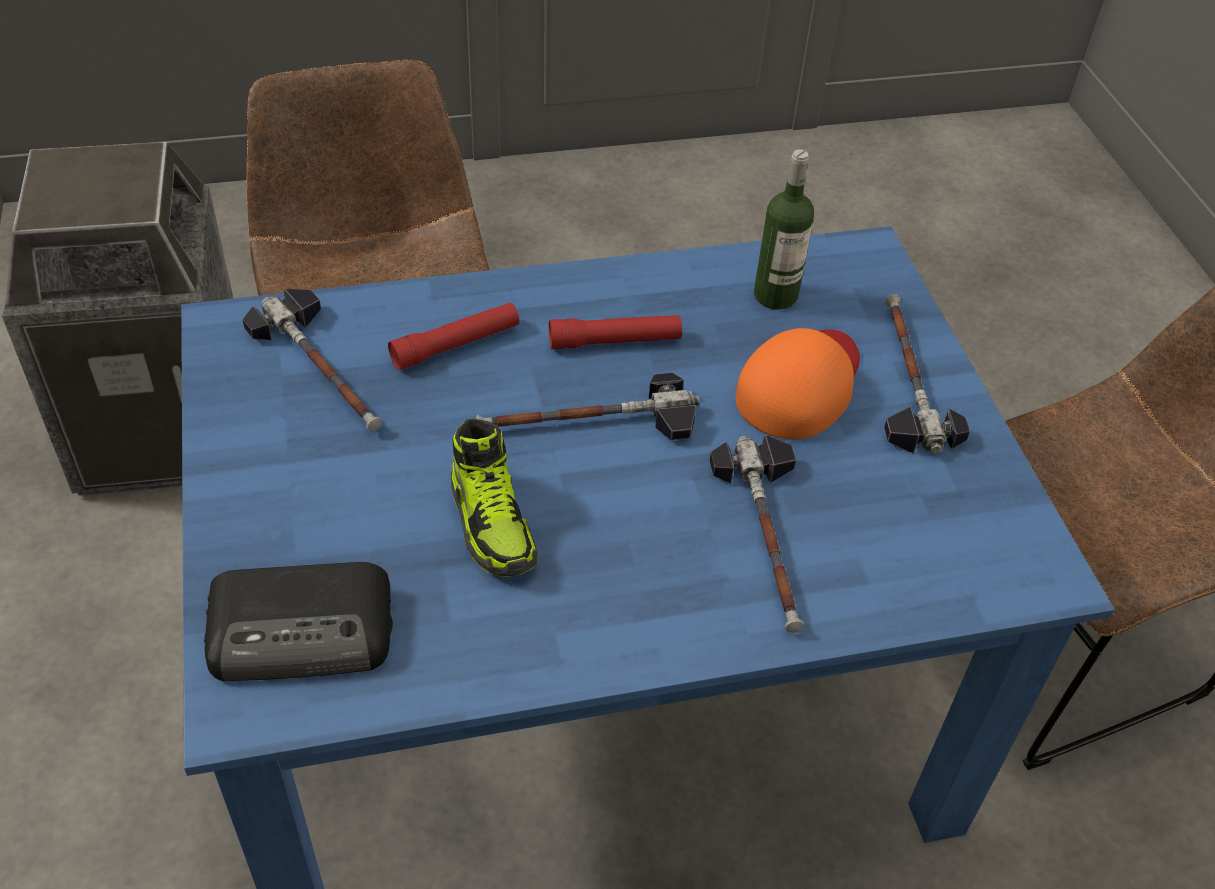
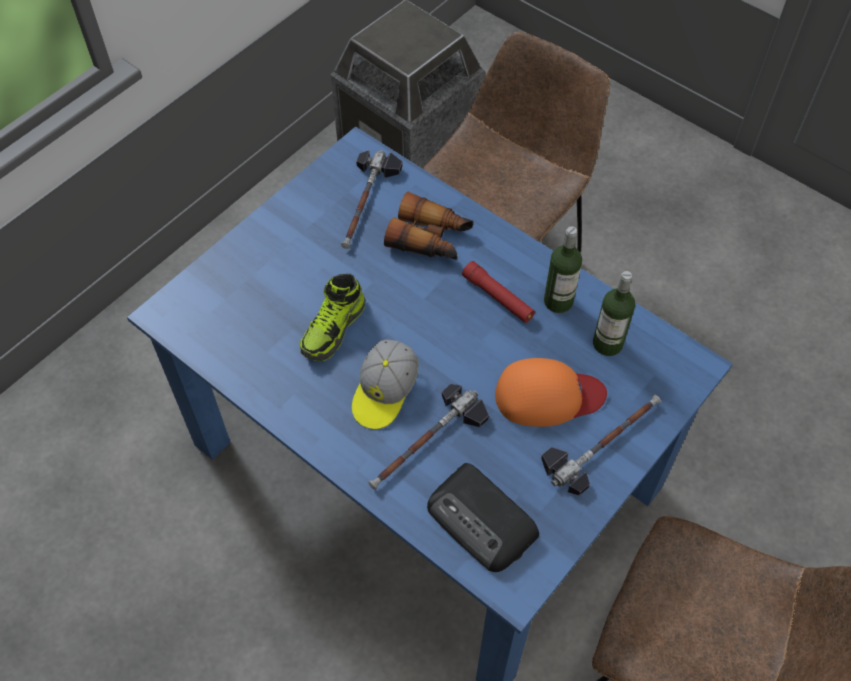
camera: 55 degrees right, 10 degrees up
radio [204,562,393,681] -> radio moved to [427,463,539,572]
red flashlight [388,303,519,370] -> binoculars [384,192,473,260]
hammer [476,373,699,440] -> none
none -> cap [352,339,418,429]
none -> bottle [544,226,582,313]

